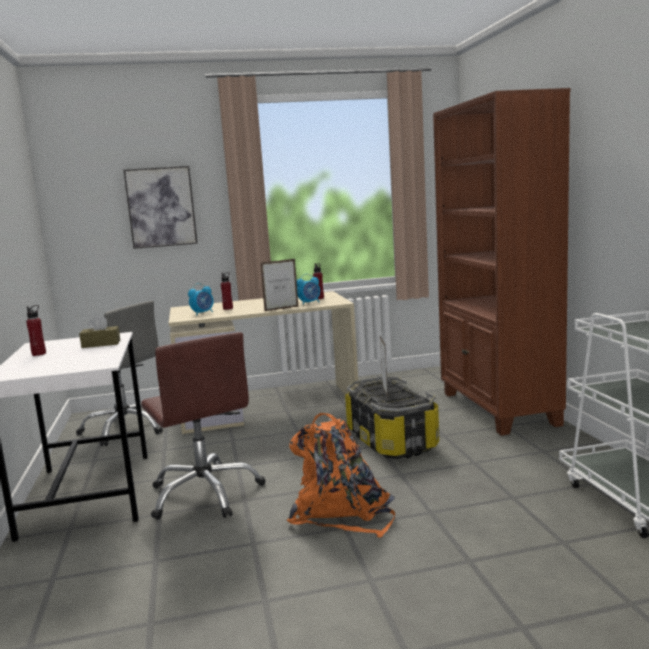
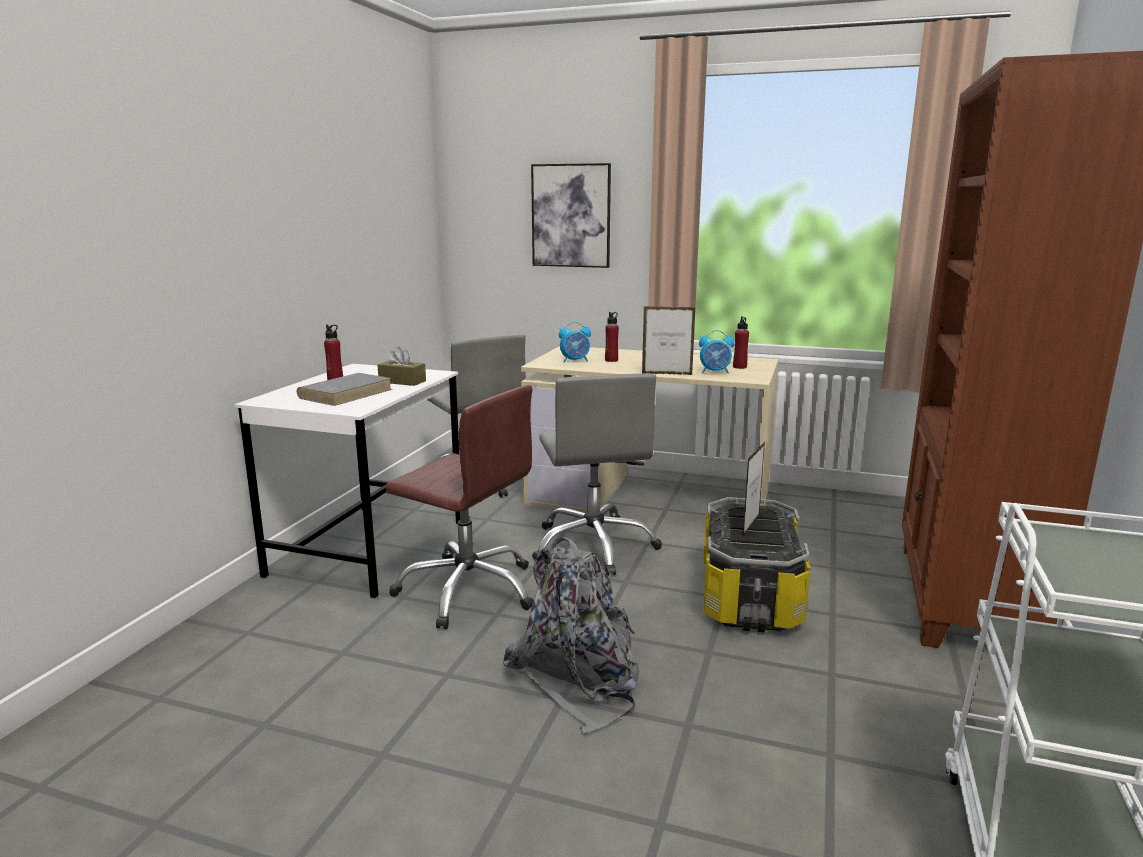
camera: 30 degrees right, 5 degrees up
brown office chair [141,332,265,520] -> brown office chair turned 60 degrees counterclockwise [385,385,534,629]
orange backpack [287,413,395,538] -> grey backpack [503,537,639,734]
none -> grey book [297,373,392,406]
none -> grey office chair [532,373,662,576]

